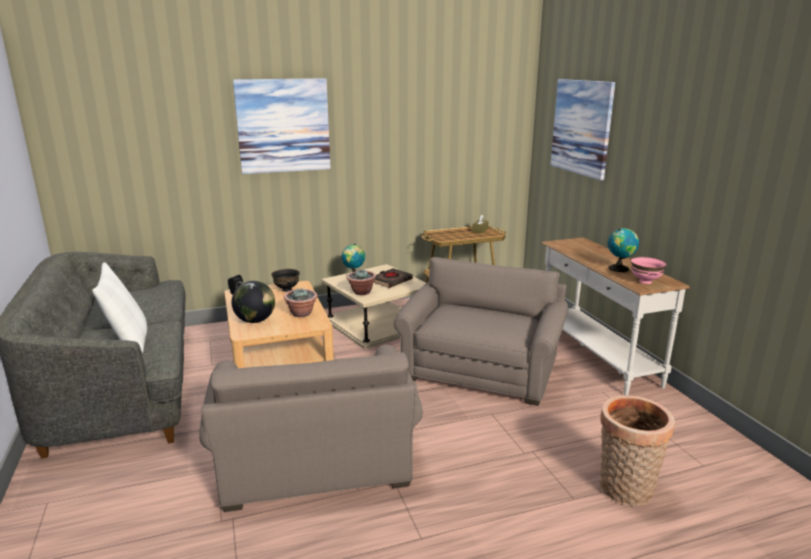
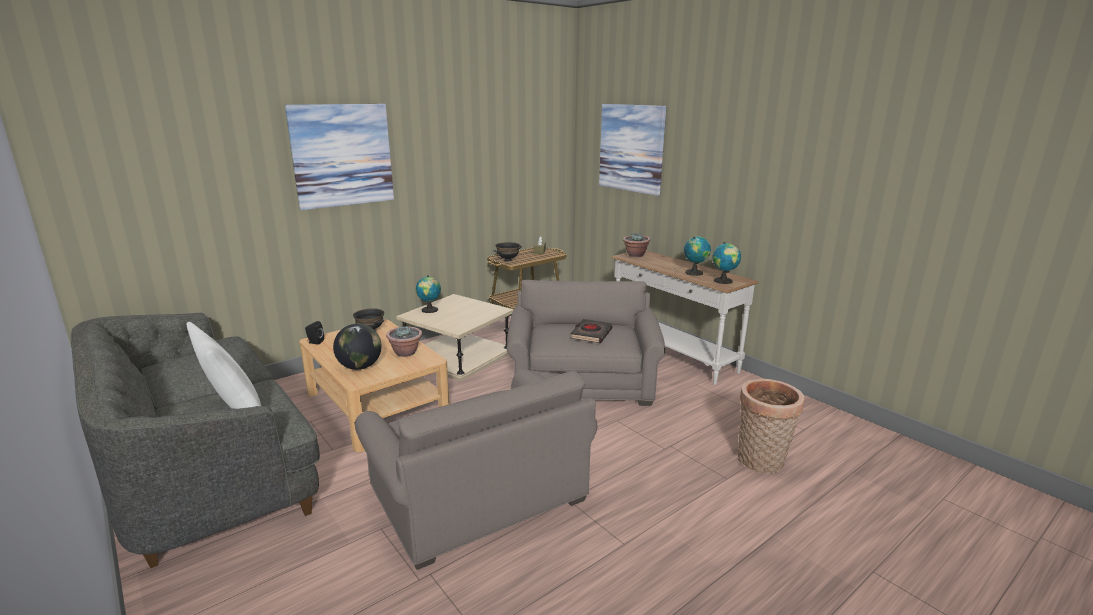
camera: 20 degrees left, 0 degrees up
potted plant [347,270,376,295] -> potted plant moved to [623,234,651,257]
black book [373,268,413,288] -> black book moved to [570,319,612,343]
pink bowl [631,257,667,284] -> globe [713,242,741,284]
none -> black bowl [494,242,522,261]

